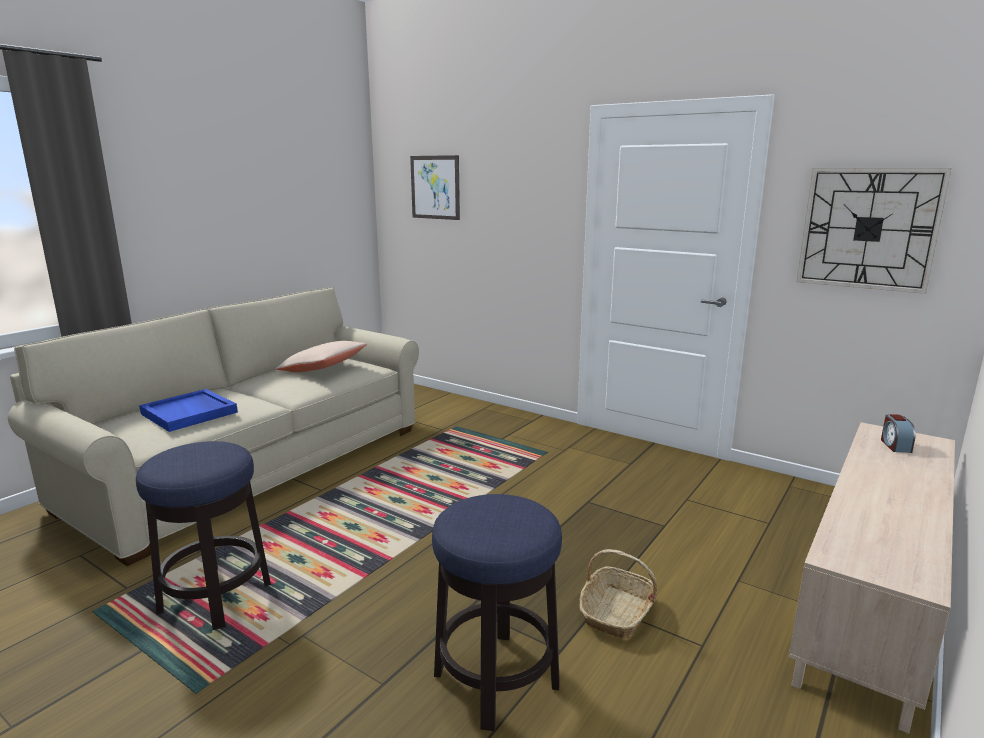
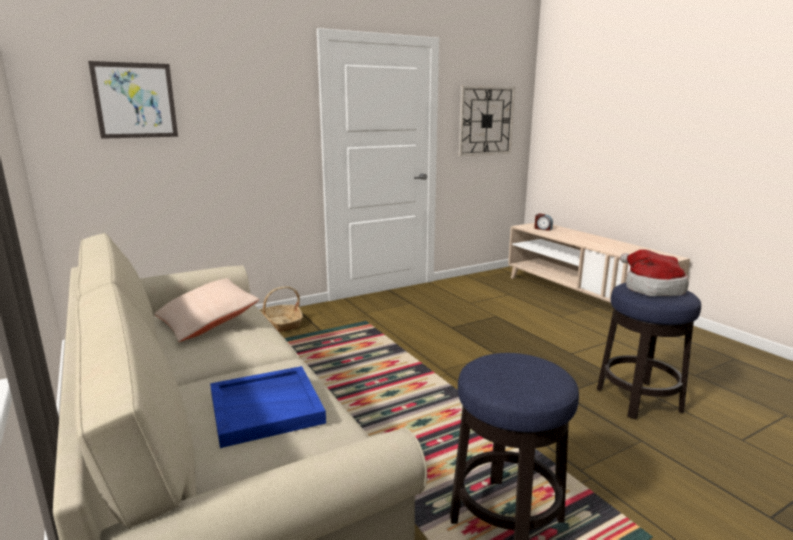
camera: 65 degrees left, 0 degrees up
basket [580,549,657,639] -> basket moved to [259,287,303,332]
none -> hat [620,250,689,296]

